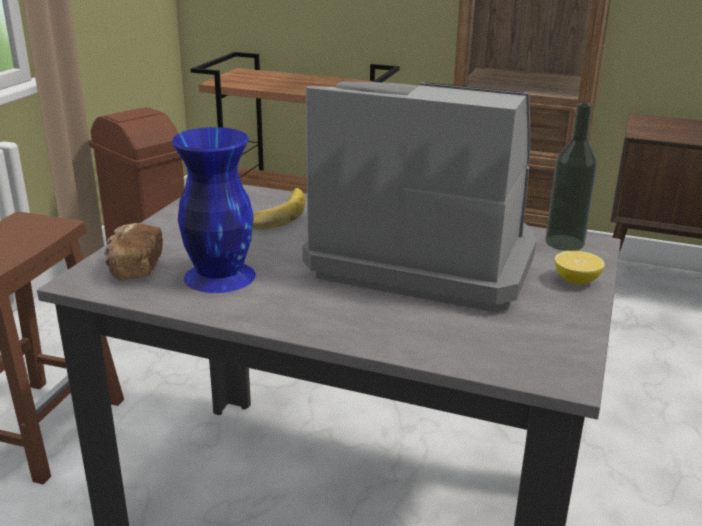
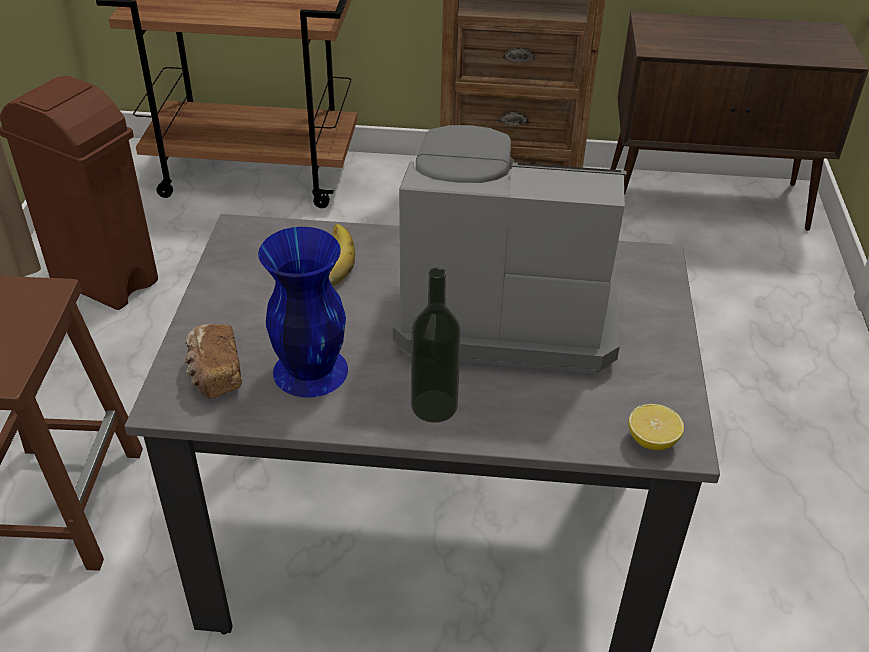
camera: 15 degrees left, 15 degrees up
bottle [545,103,597,251] -> bottle moved to [411,268,461,423]
lemon [554,251,605,285] -> lemon moved to [629,404,684,450]

